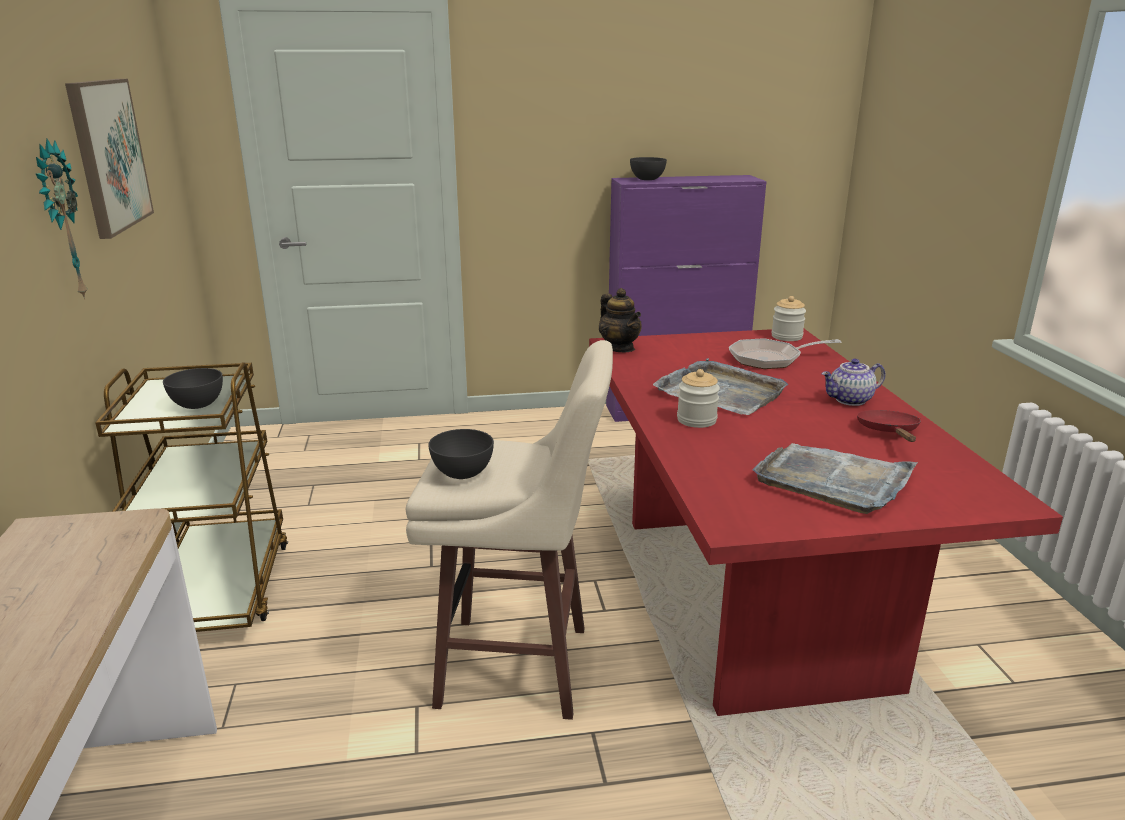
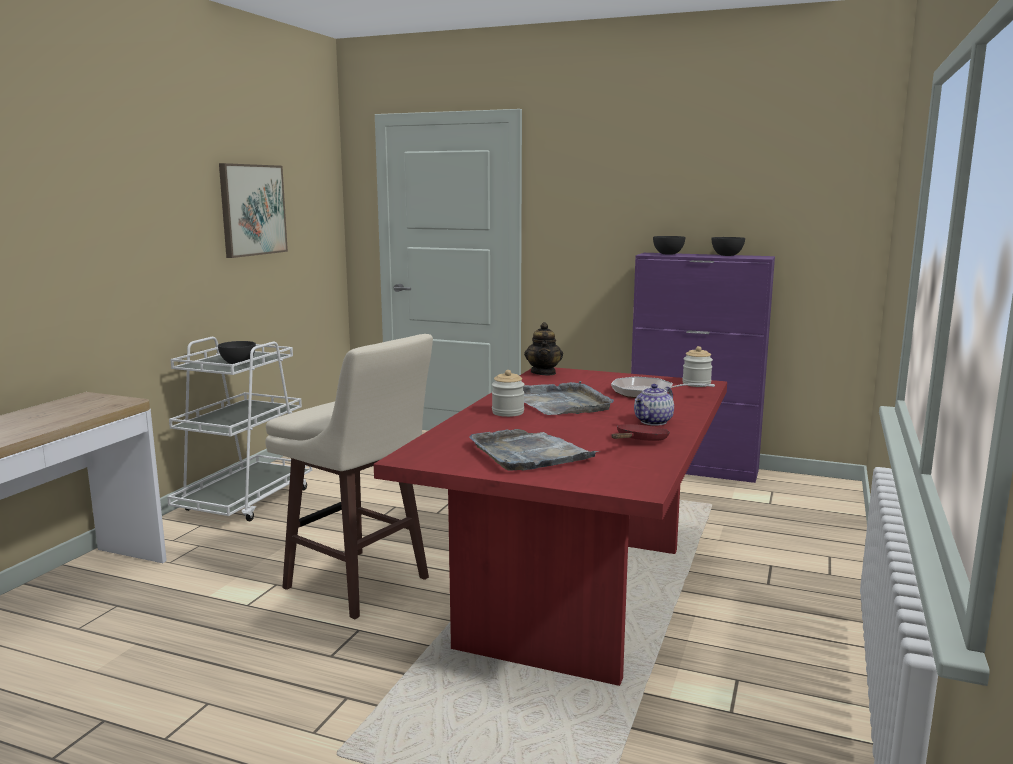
camera: 30 degrees right, 10 degrees down
wall clock [36,139,88,300] -> none
brown cart [95,362,288,632] -> white cart [167,337,312,521]
grey bowl [428,429,494,479] -> grey bowl moved to [712,237,745,256]
teapot [822,359,885,406] -> teapot turned 60 degrees counterclockwise [634,384,674,426]

